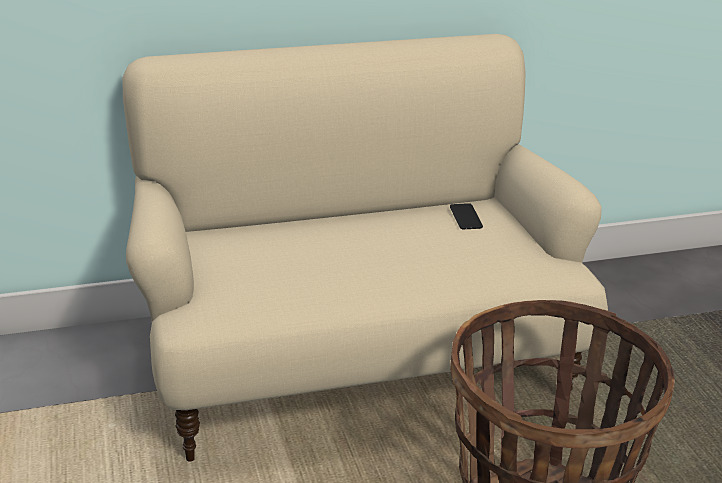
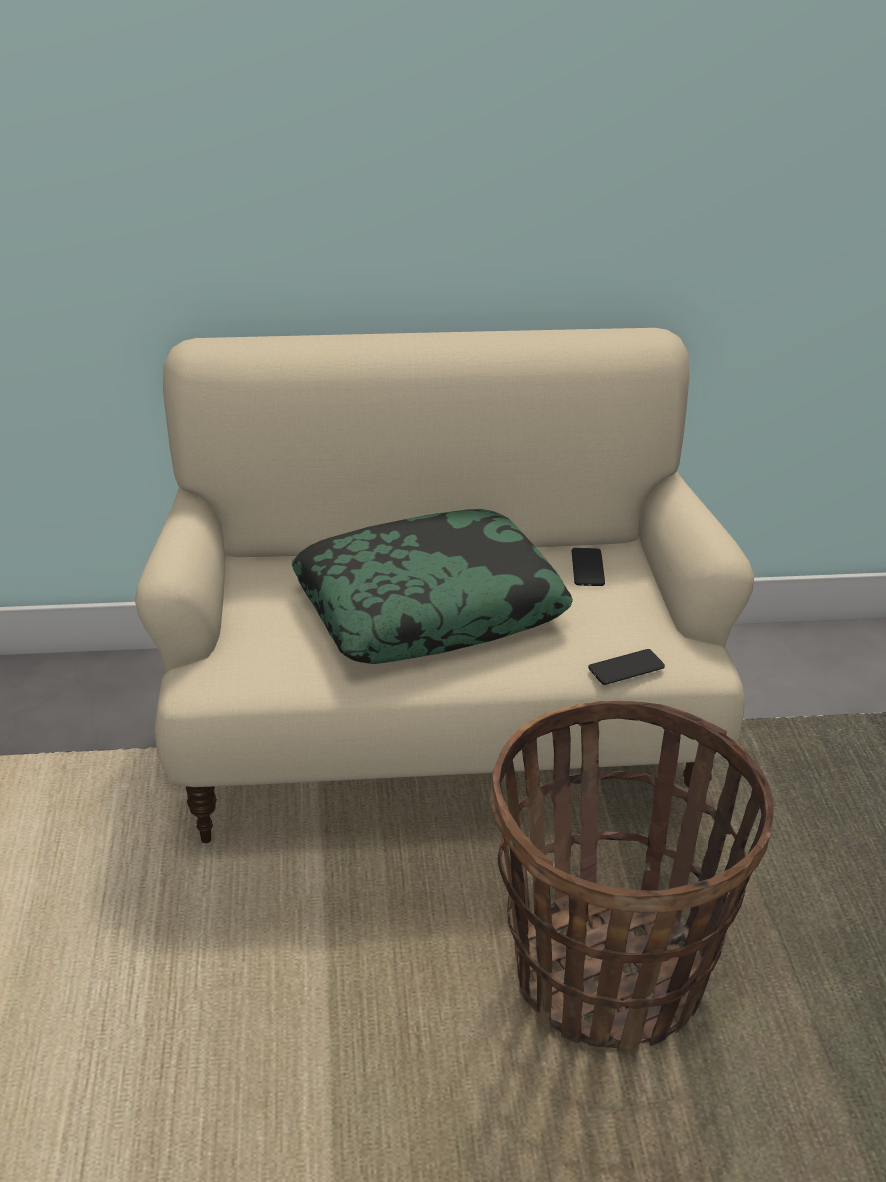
camera: 10 degrees right, 5 degrees up
none -> pillow [292,509,573,664]
none -> phone [588,649,665,685]

